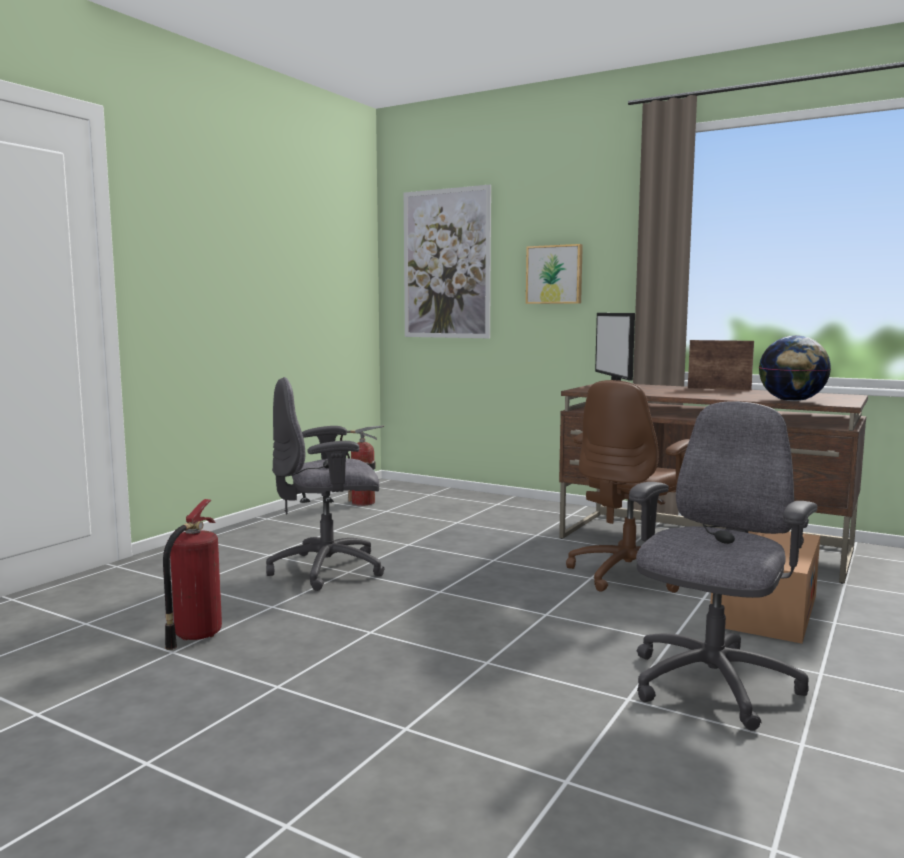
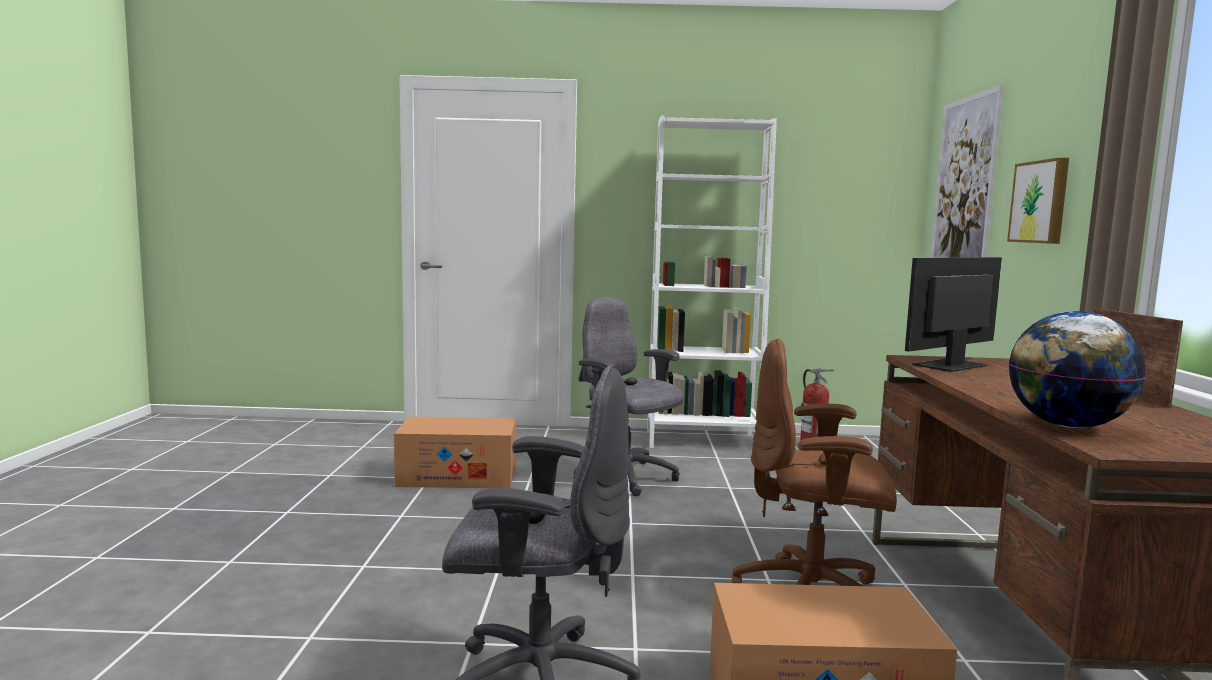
camera: 60 degrees right, 0 degrees up
fire extinguisher [163,499,222,650] -> cardboard box [394,417,516,488]
none -> white bookcase [647,116,777,448]

